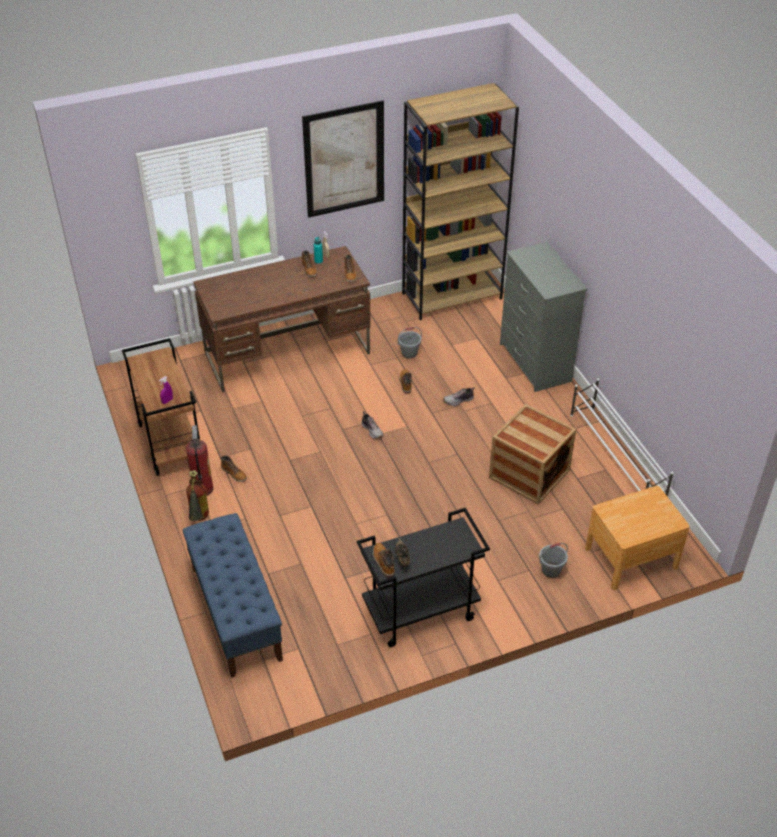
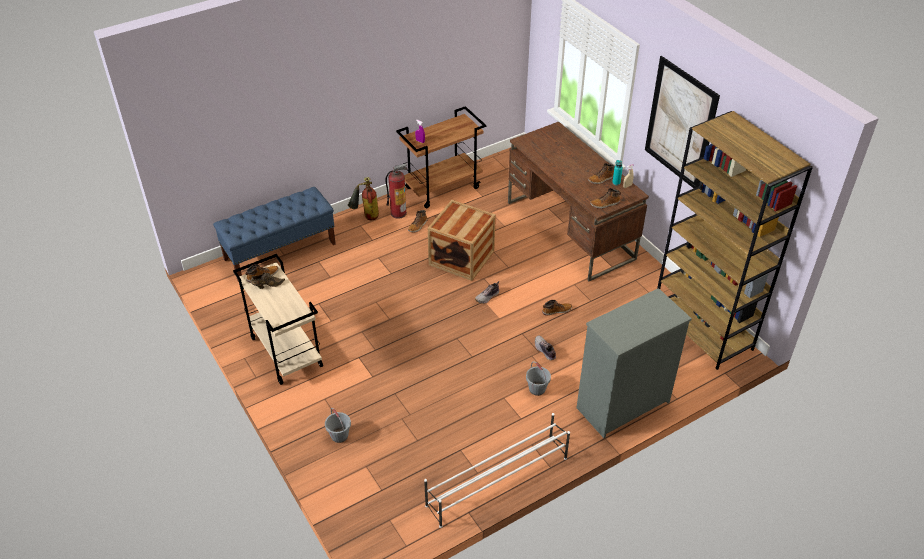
camera: 80 degrees right, 0 degrees up
black cart [357,508,490,647] -> beige cart [233,254,323,385]
grey bucket [398,327,422,359] -> grey bucket moved to [526,361,551,396]
crate [489,404,576,505] -> crate moved to [428,200,496,281]
brown nightstand [585,486,690,590] -> none

